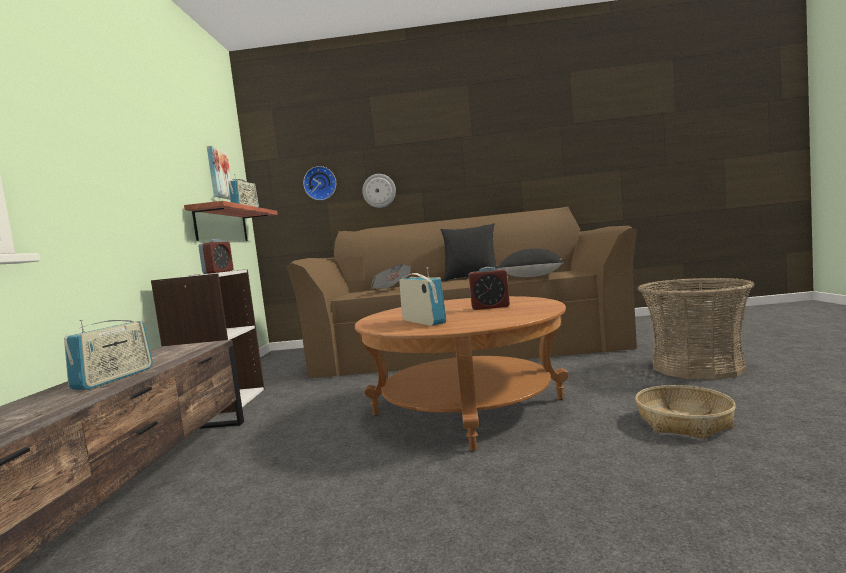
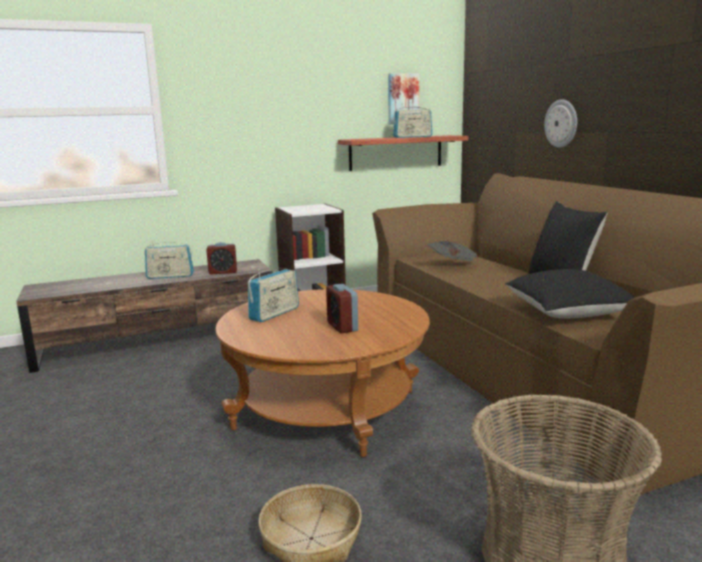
camera: 65 degrees right, 10 degrees up
alarm clock [198,239,233,274] -> alarm clock moved to [206,242,237,275]
wall clock [303,166,336,200] -> none

